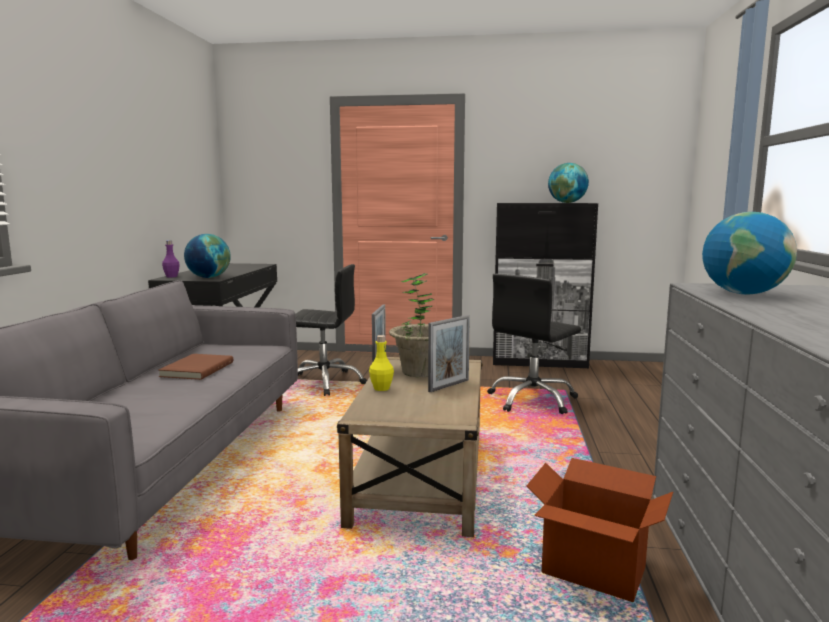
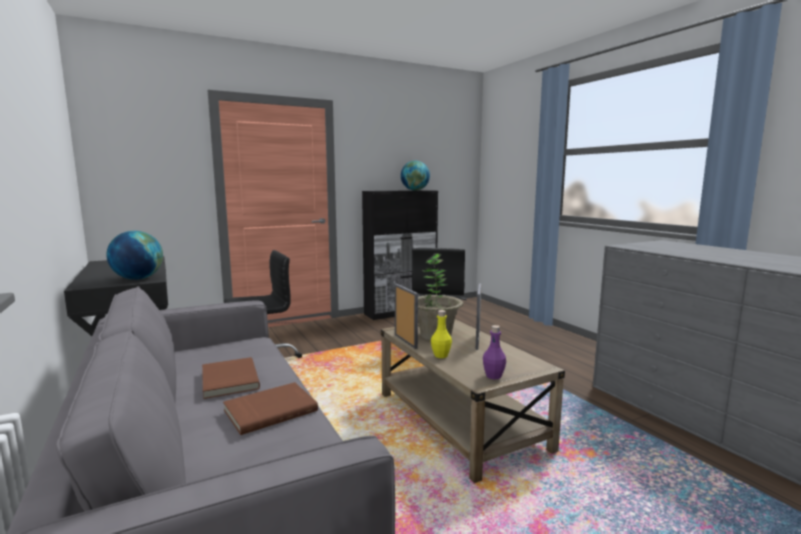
camera: 35 degrees left, 0 degrees up
purple bottle [162,240,180,278] -> purple bottle moved to [483,325,506,379]
cardboard box [526,458,673,602] -> none
globe [702,212,797,295] -> none
none -> brown book [223,382,318,435]

